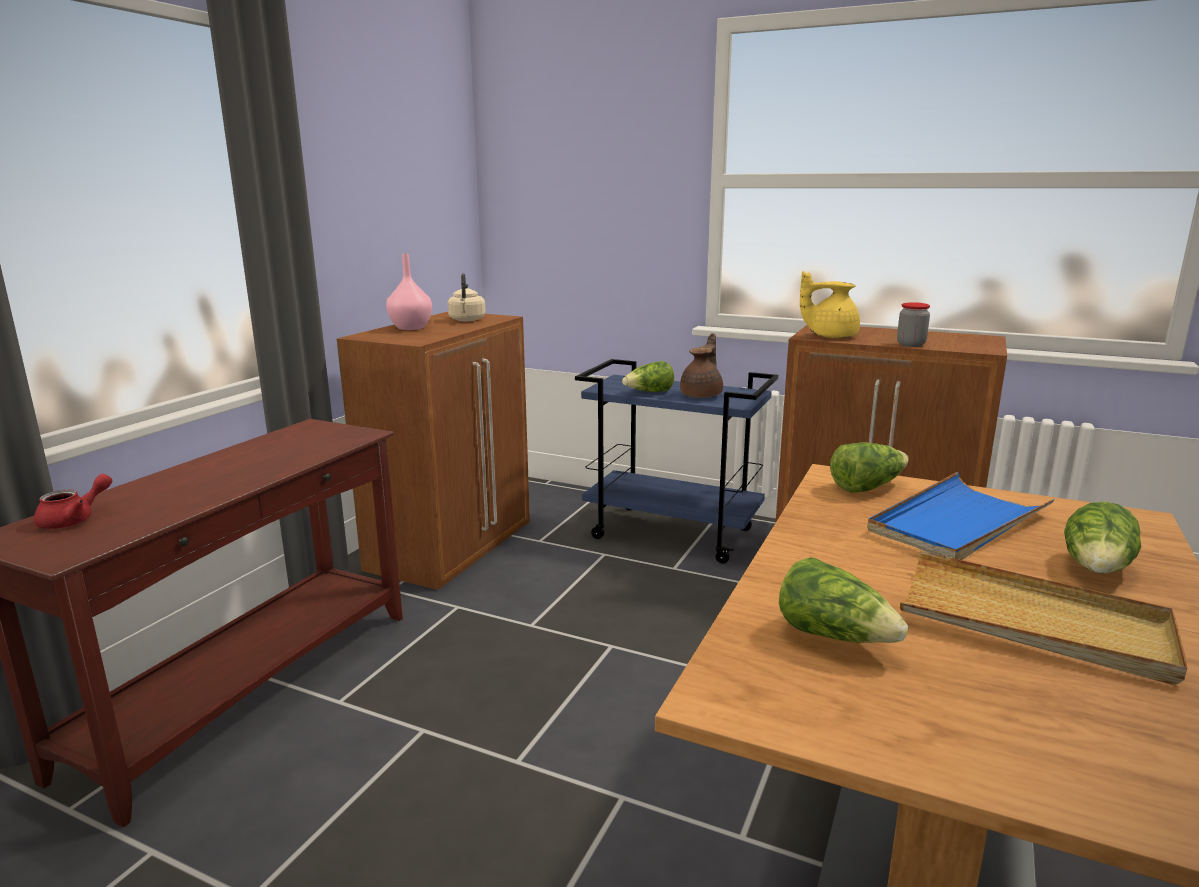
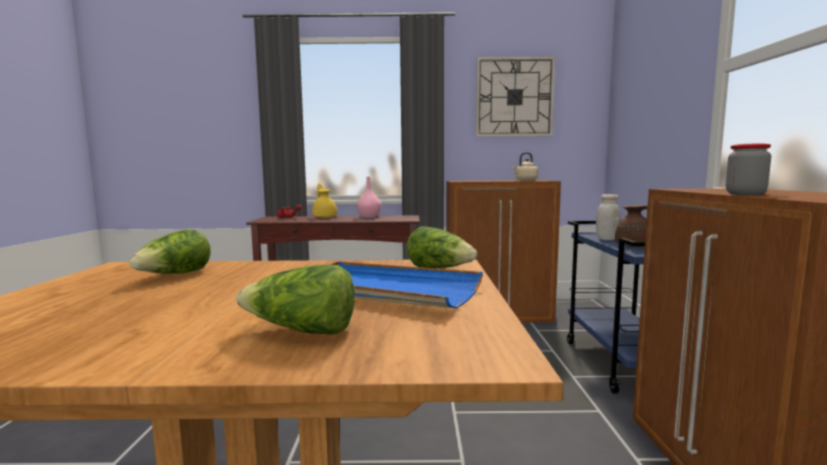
camera: 65 degrees right, 10 degrees down
pink vase [386,254,432,330] -> pink vase moved to [357,177,381,218]
lettuce [622,361,674,392] -> white jar [596,194,621,240]
yellow teapot [800,271,860,338] -> yellow teapot moved to [312,183,337,218]
beige tray [900,551,1187,685] -> none
none -> wall clock [476,56,555,137]

